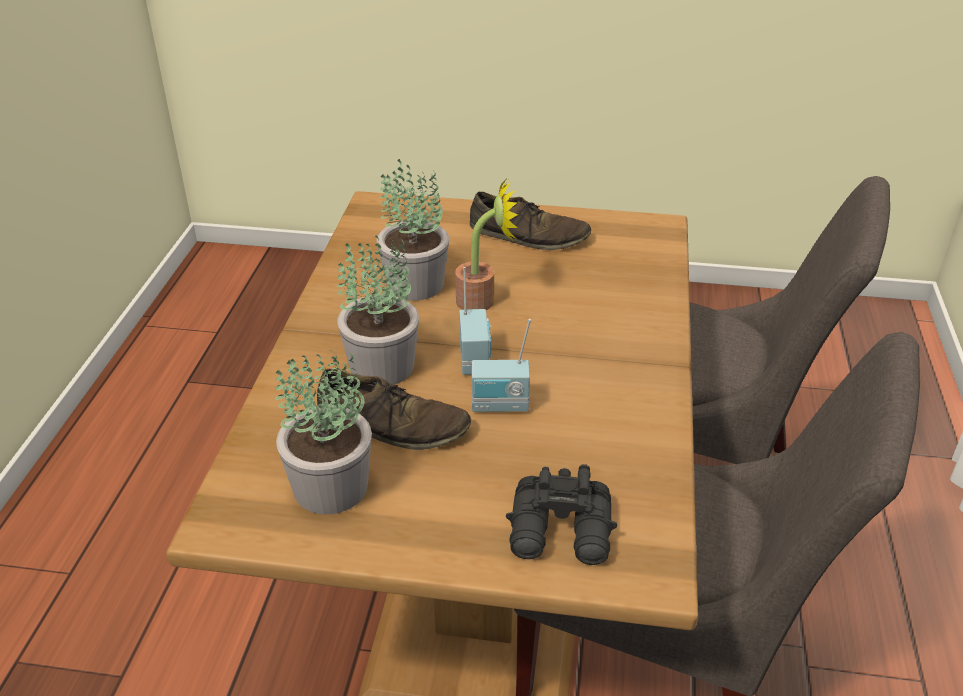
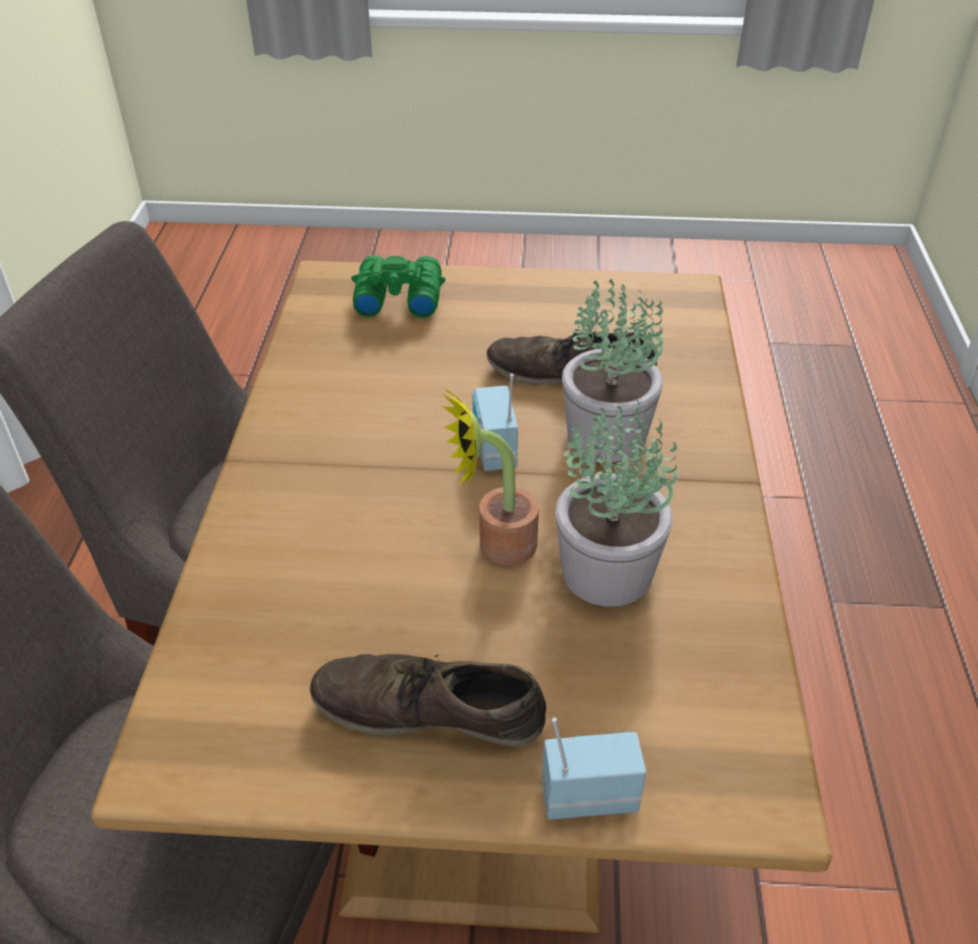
camera: 175 degrees right, 5 degrees up
potted plant [275,350,372,514] -> none
radio [472,319,531,412] -> radio moved to [542,717,646,819]
black binoculars [506,464,617,565] -> green binoculars [351,255,445,318]

